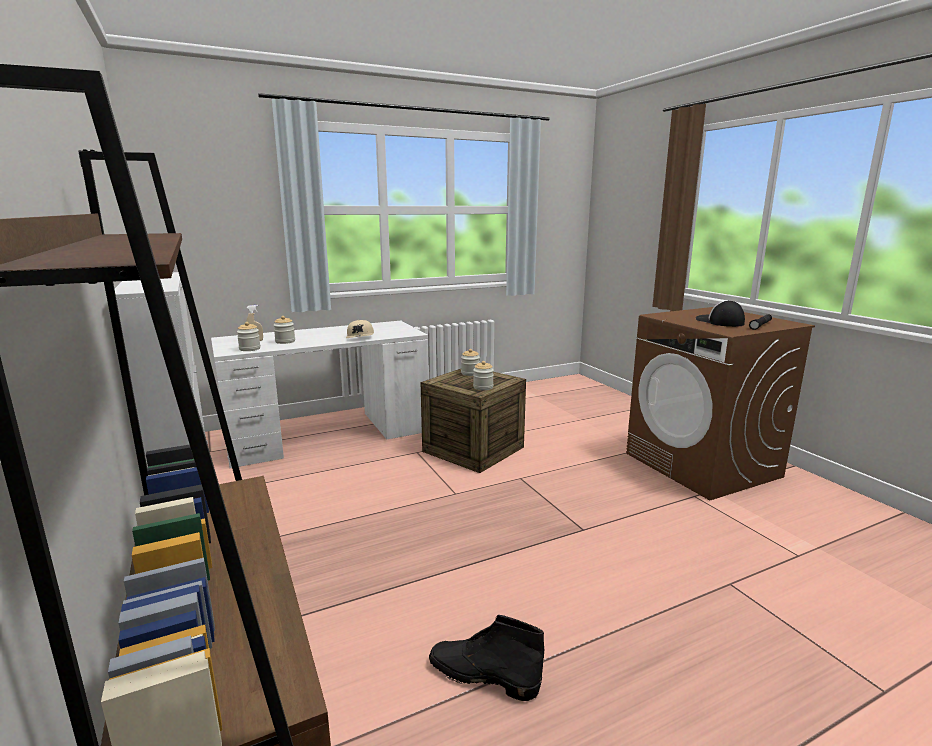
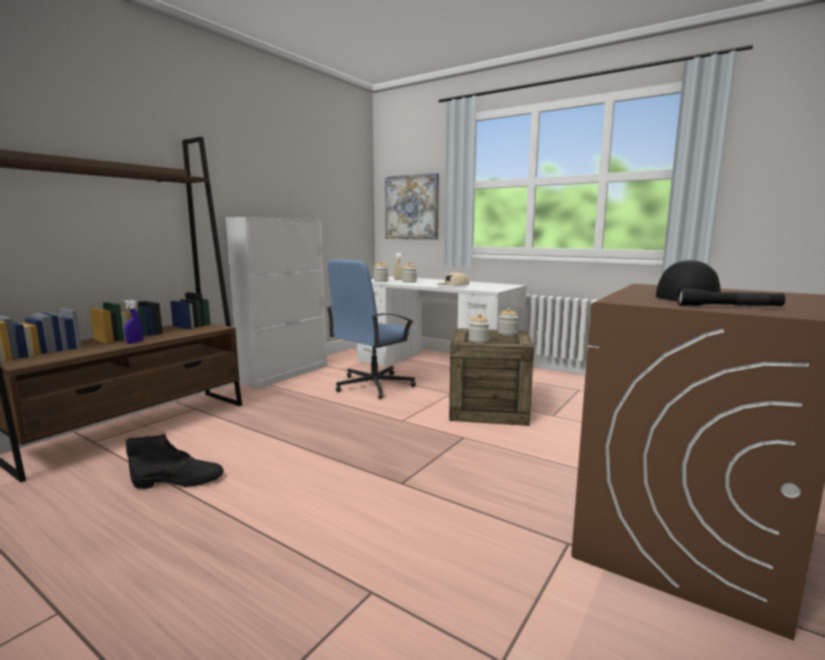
camera: 60 degrees right, 5 degrees down
black boot [429,615,544,701] -> black boot turned 90 degrees clockwise [125,433,224,489]
none -> blue spray bottle [123,300,143,344]
none -> blue office chair [327,259,416,399]
none -> picture [385,173,439,240]

